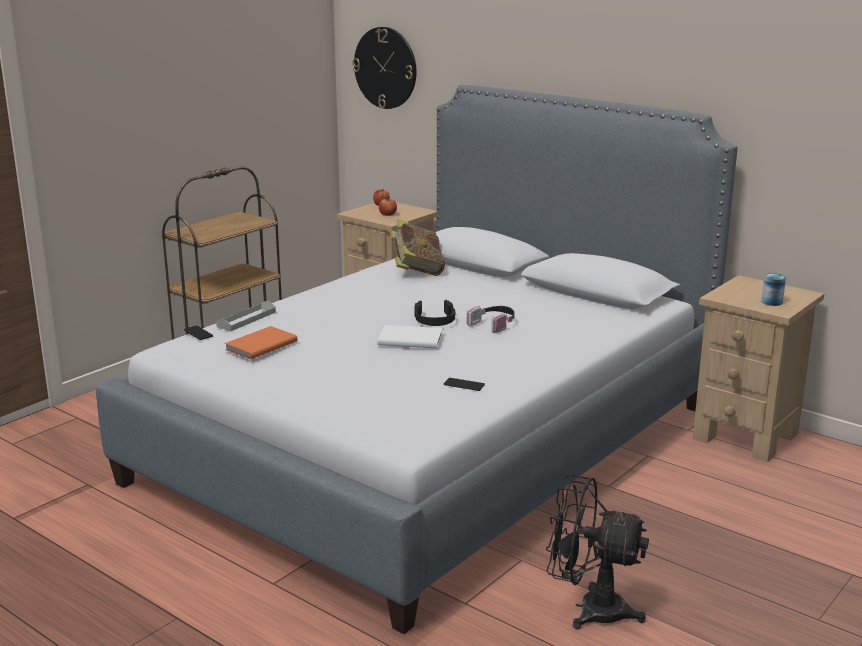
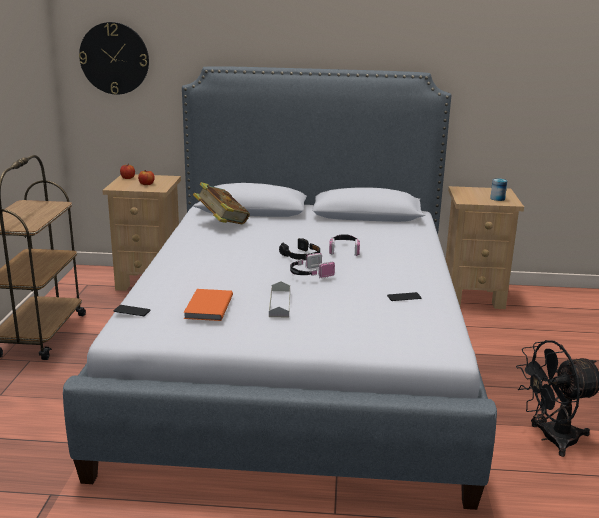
camera: 35 degrees left, 0 degrees up
grey tray [216,300,276,331] -> grey tray moved to [269,281,290,318]
white book [378,325,443,348] -> headphones [290,253,335,279]

